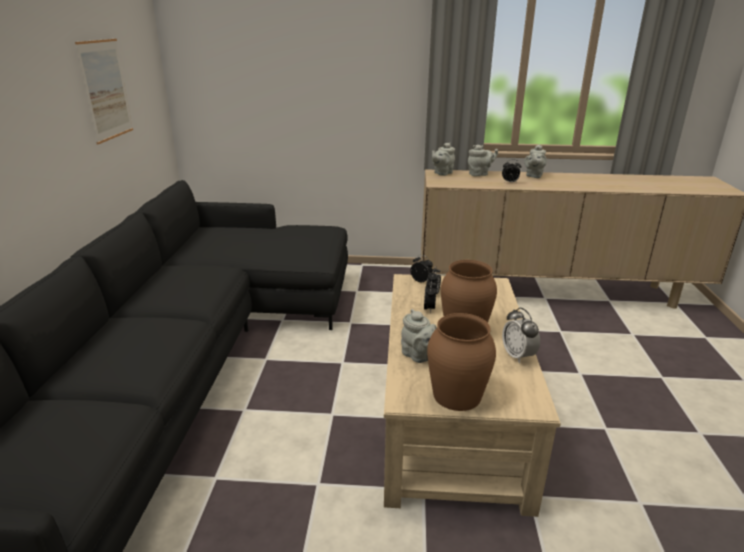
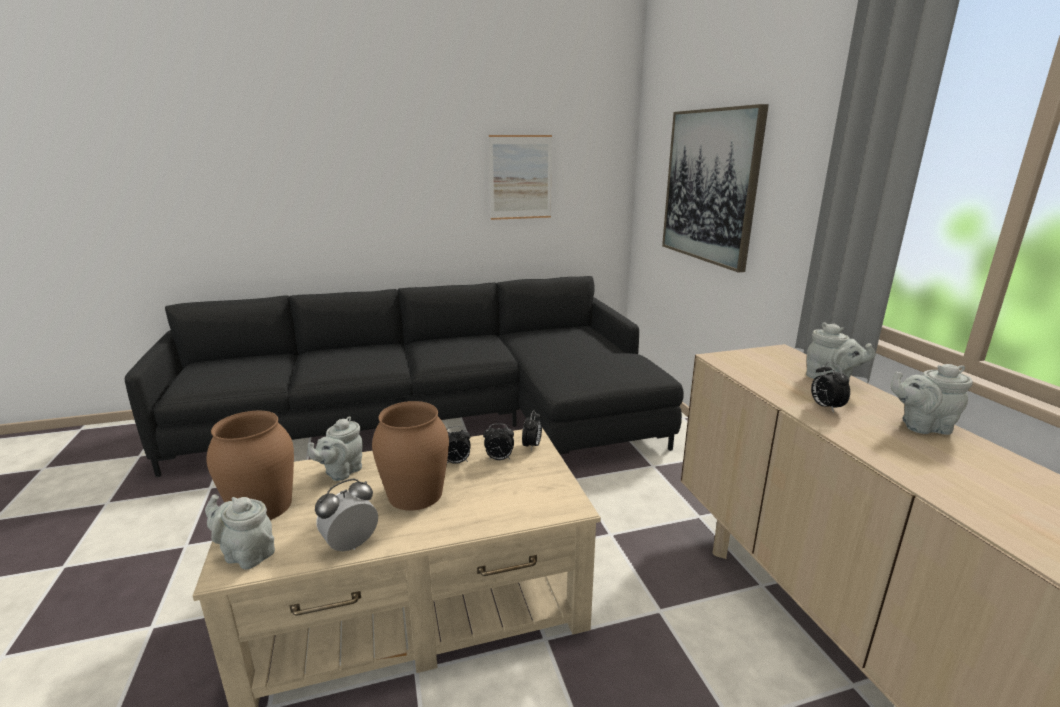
camera: 70 degrees right, 5 degrees down
grey teapot [432,142,455,176] -> grey teapot moved to [205,494,275,569]
none -> picture [662,104,769,273]

